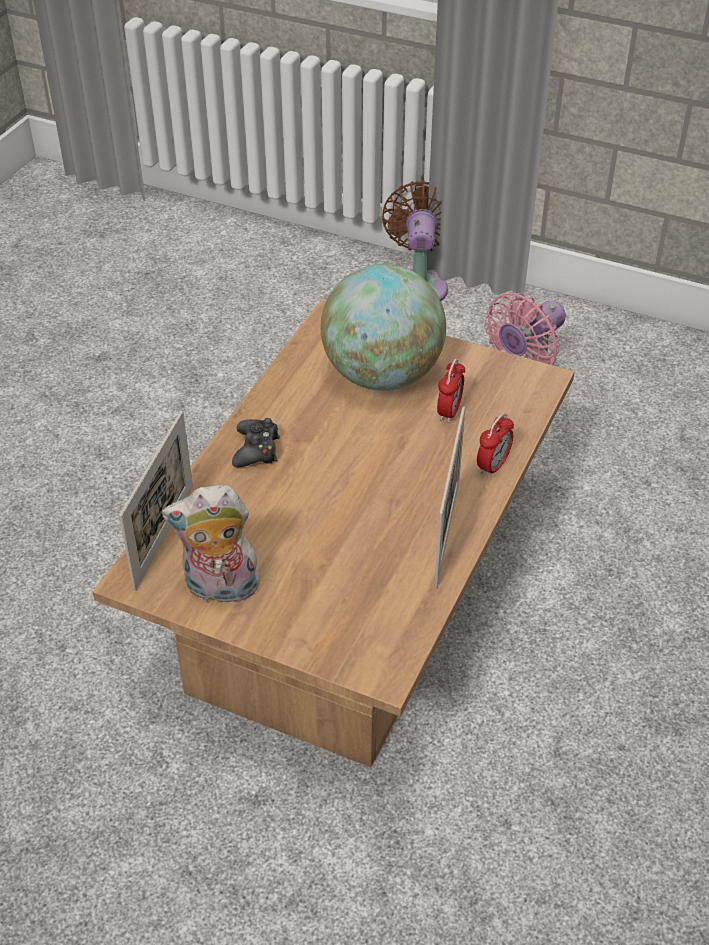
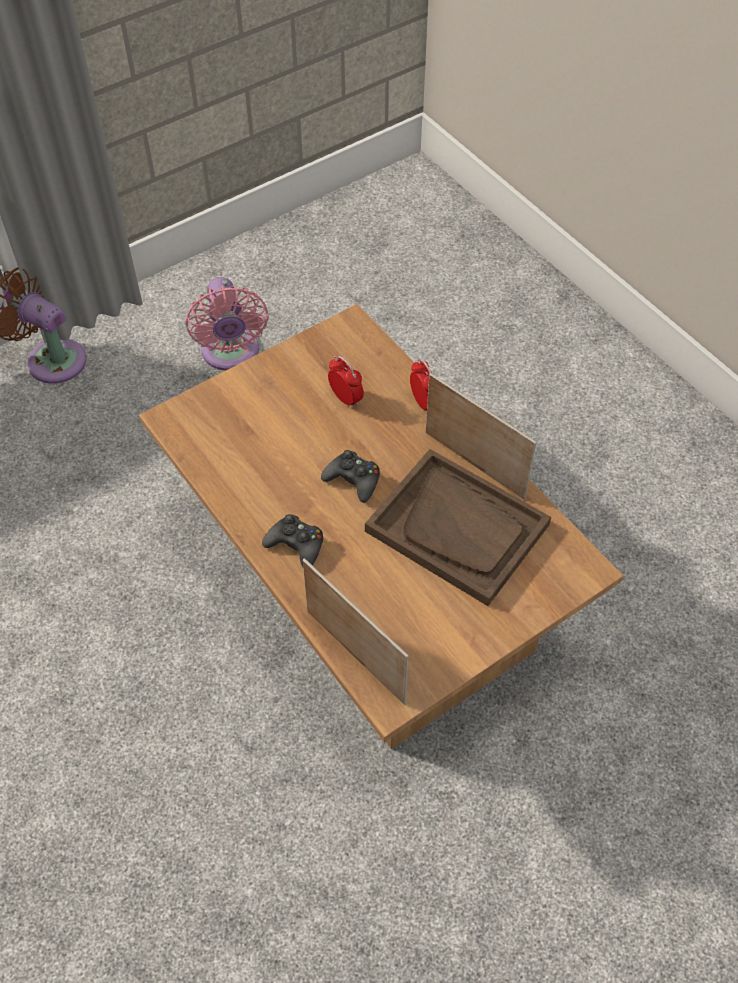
camera: 60 degrees left, 10 degrees up
plush toy [162,485,262,603] -> none
globe [320,264,446,391] -> none
none -> black game controller [321,450,380,503]
none -> brown tray [365,449,551,606]

